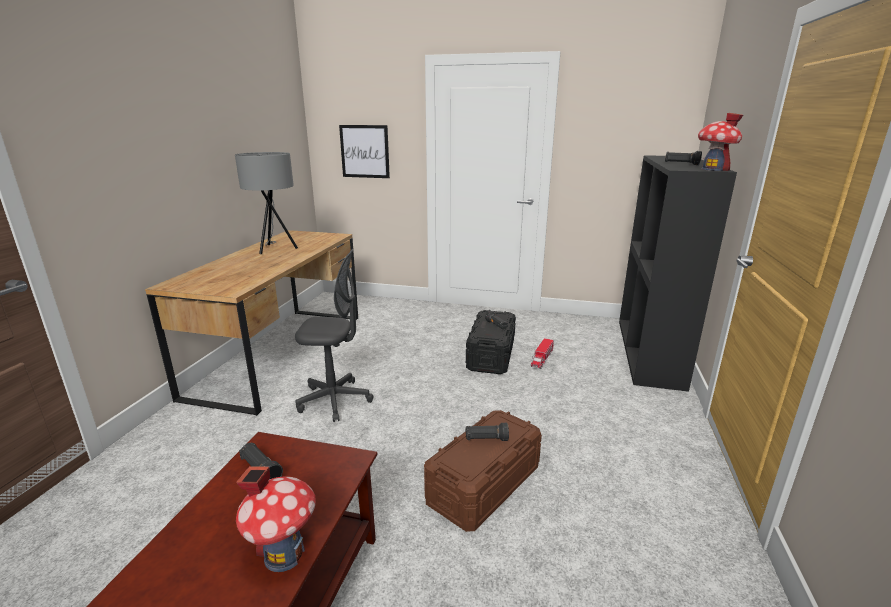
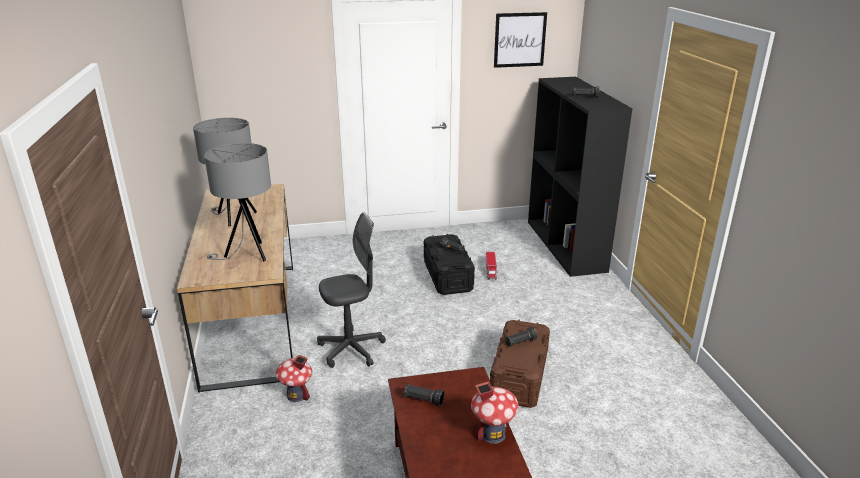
camera: 25 degrees left, 5 degrees up
picture [339,125,390,178] -> picture moved to [494,12,547,68]
toy house [698,113,743,171] -> toy house moved to [276,354,312,402]
none -> grey table lamp [204,143,271,262]

